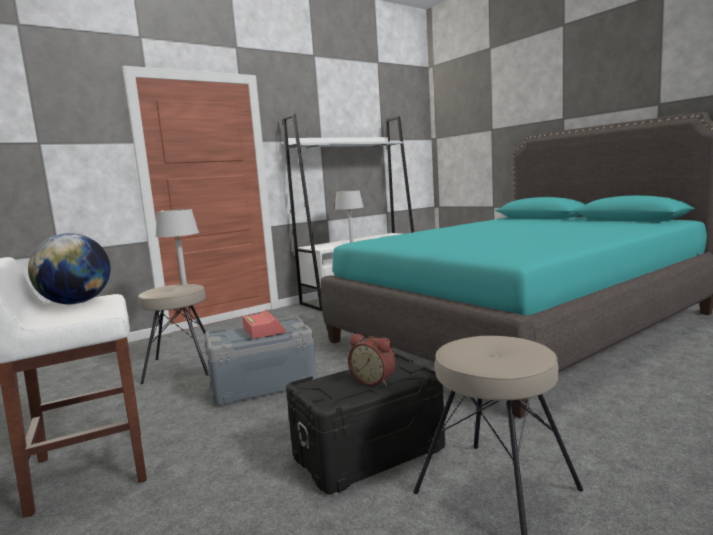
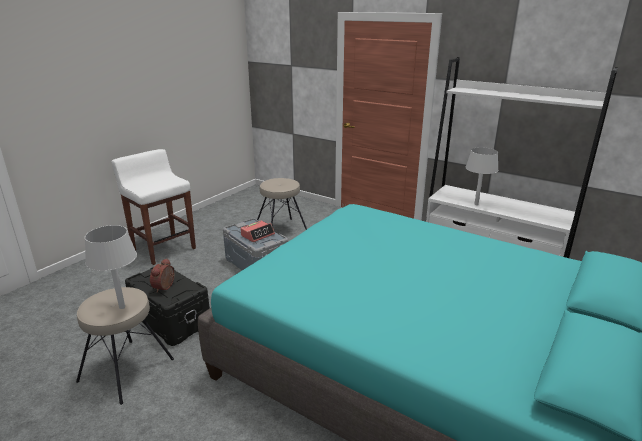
camera: 70 degrees right, 15 degrees up
globe [28,233,110,304] -> none
grey table lamp [155,209,199,285] -> grey table lamp moved to [85,225,137,309]

